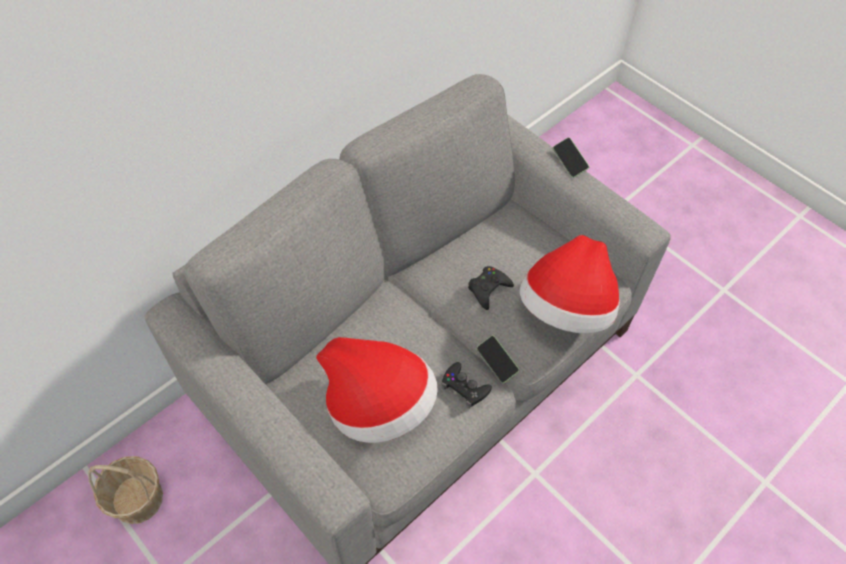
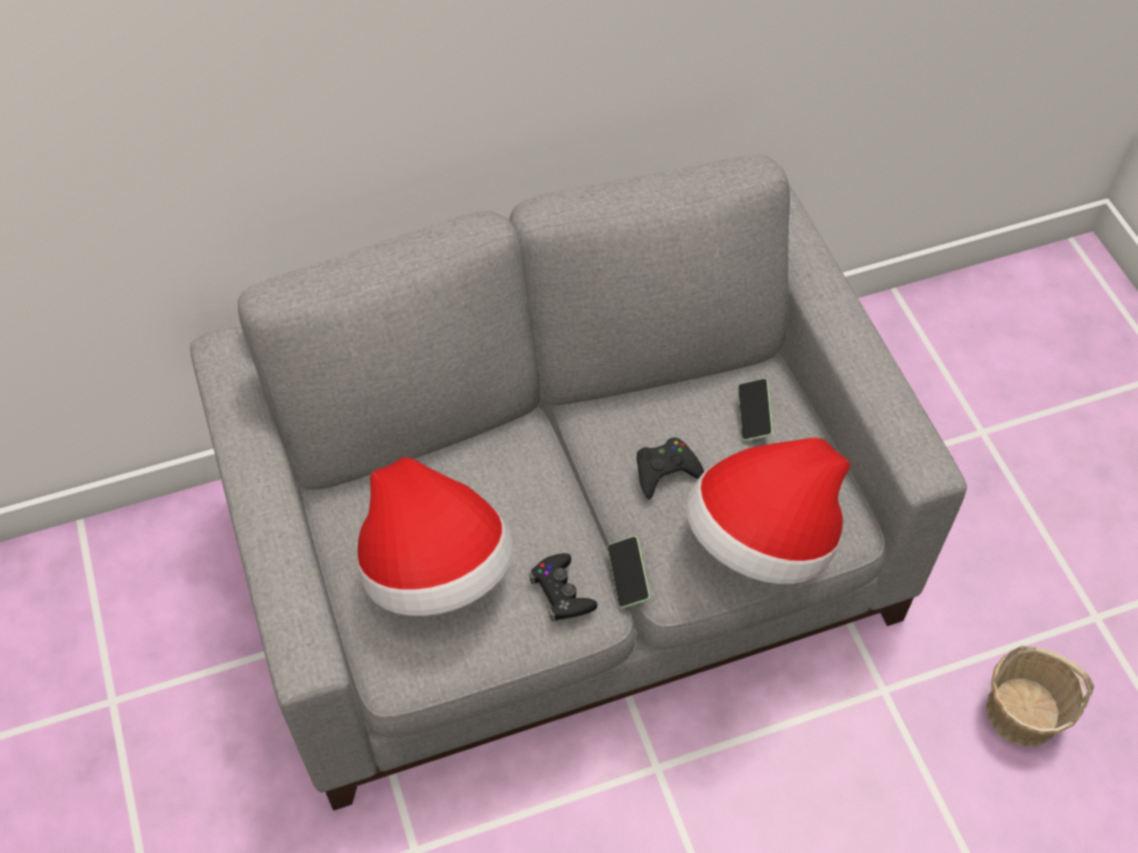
camera: 25 degrees right, 0 degrees up
basket [88,456,163,524] -> basket moved to [986,646,1094,747]
phone [553,137,589,178] -> phone moved to [738,378,773,441]

